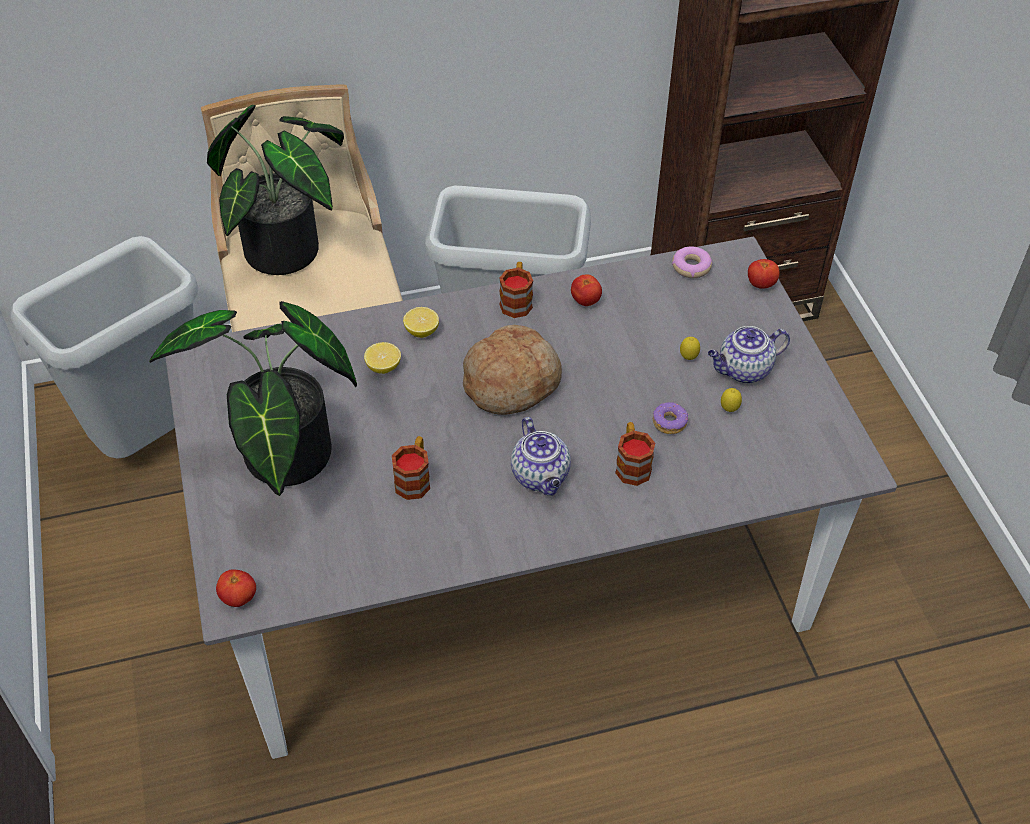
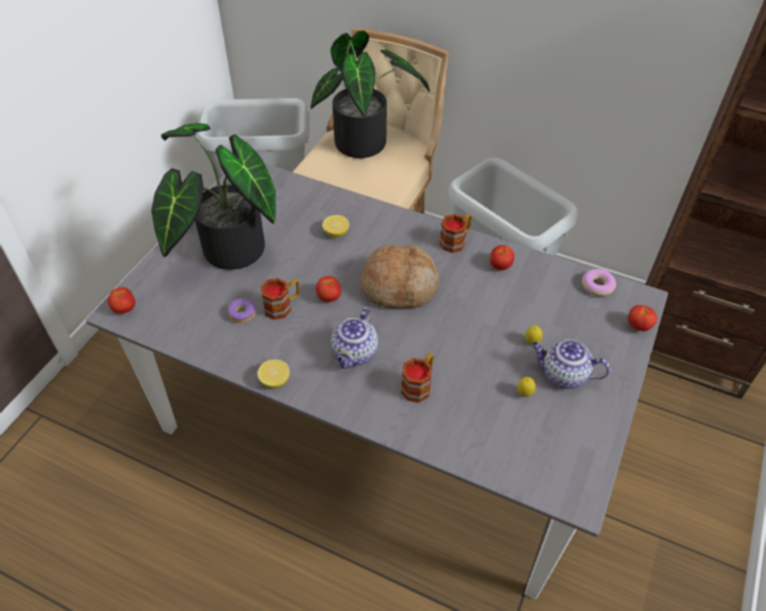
camera: 40 degrees right, 0 degrees up
lemon [403,307,439,338] -> lemon moved to [257,359,290,388]
donut [653,402,688,434] -> donut moved to [228,298,256,323]
none -> tomato [316,276,341,302]

